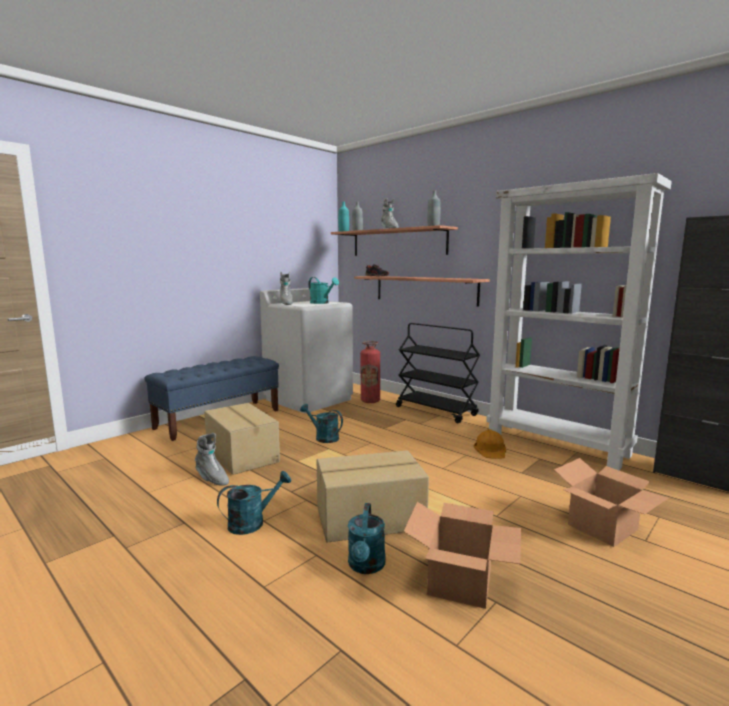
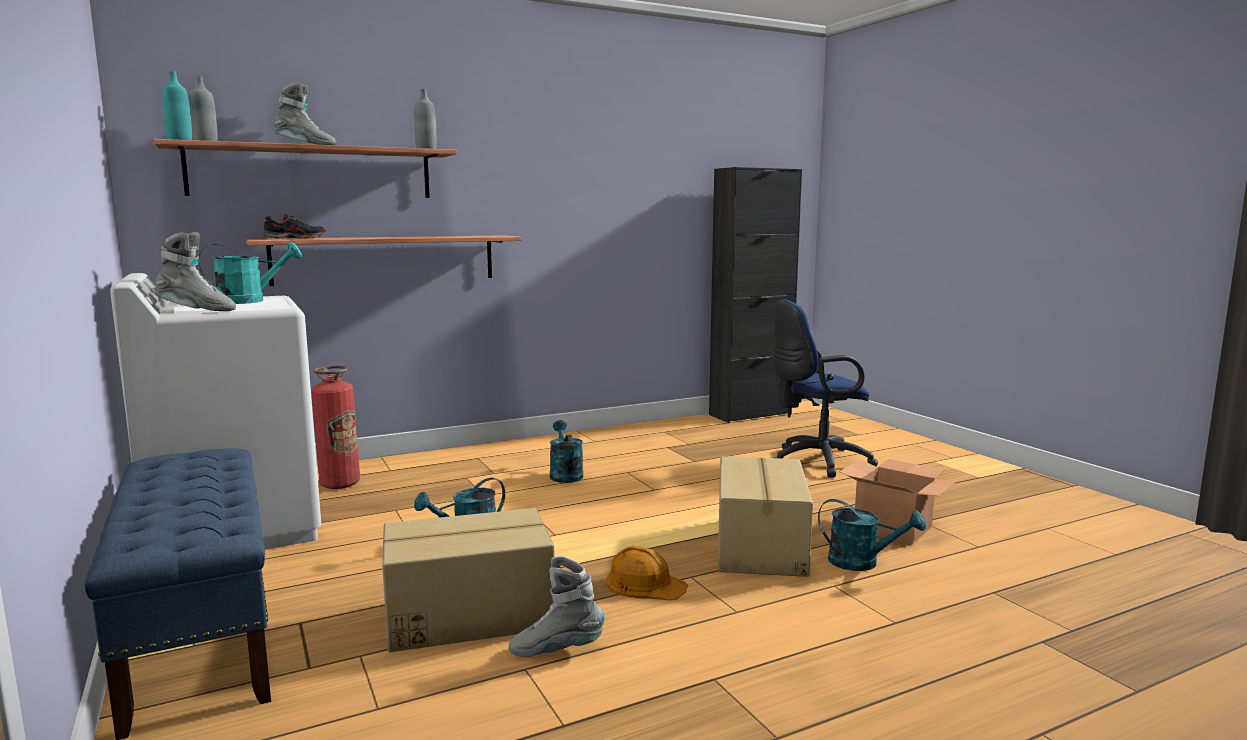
camera: 70 degrees left, 0 degrees up
grey boot [195,433,229,486] -> grey boot turned 150 degrees counterclockwise [509,556,605,657]
turquoise watering can [217,471,291,535] -> turquoise watering can moved to [550,420,583,483]
black cart [396,323,480,423] -> none
orange hard hat [474,429,506,459] -> orange hard hat moved to [606,546,688,600]
white bookcase [486,173,672,470] -> none
cardboard box [554,458,668,547] -> blue office chair [772,299,878,478]

